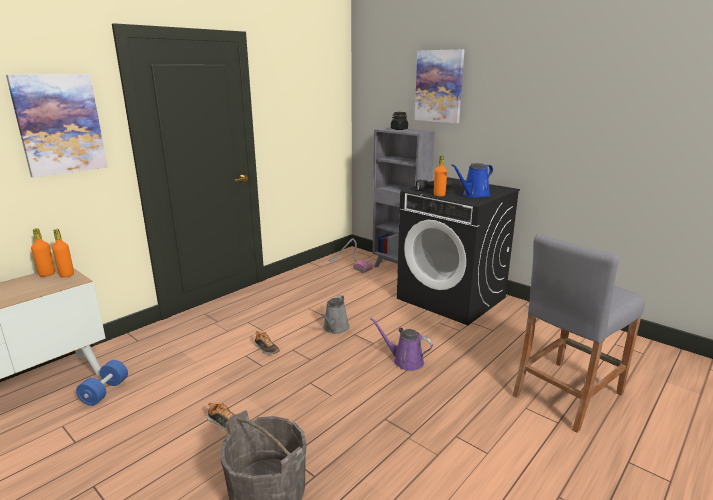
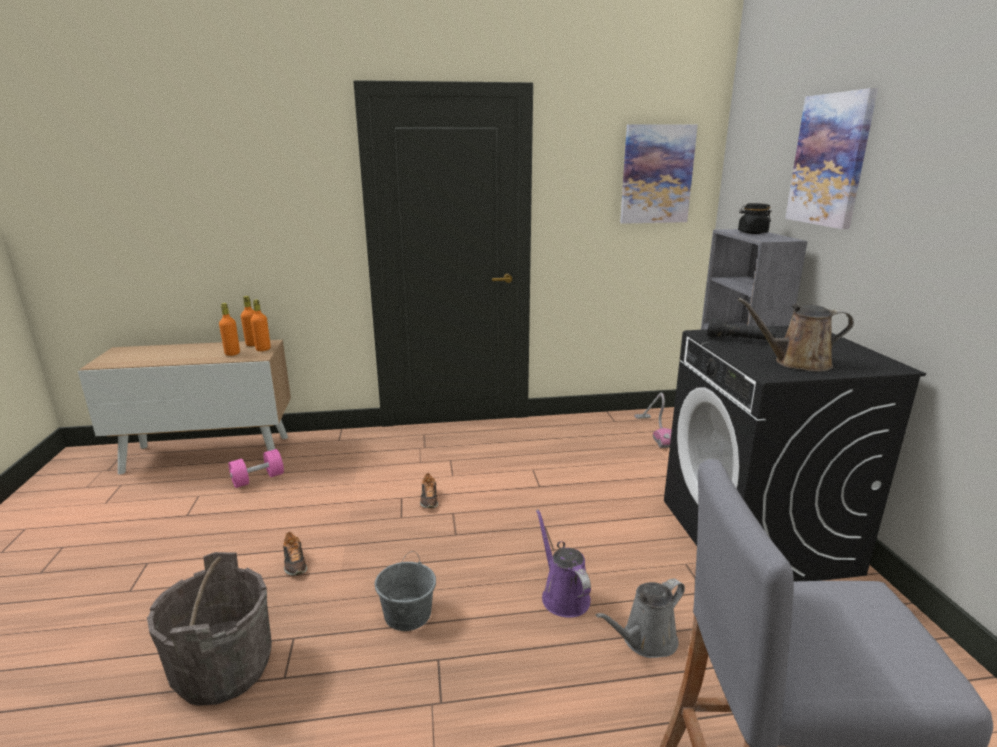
camera: 40 degrees right, 0 degrees up
picture [6,74,107,178] -> picture moved to [620,124,698,224]
blue dumbbell [76,360,128,406] -> pink dumbbell [229,449,284,488]
grey watering can [321,295,350,334] -> grey watering can moved to [596,579,685,658]
orange bottle [434,156,447,196] -> orange bottle moved to [219,303,240,356]
blue watering can [451,163,493,198] -> brown watering can [737,298,854,372]
none -> grey bucket [375,551,436,631]

